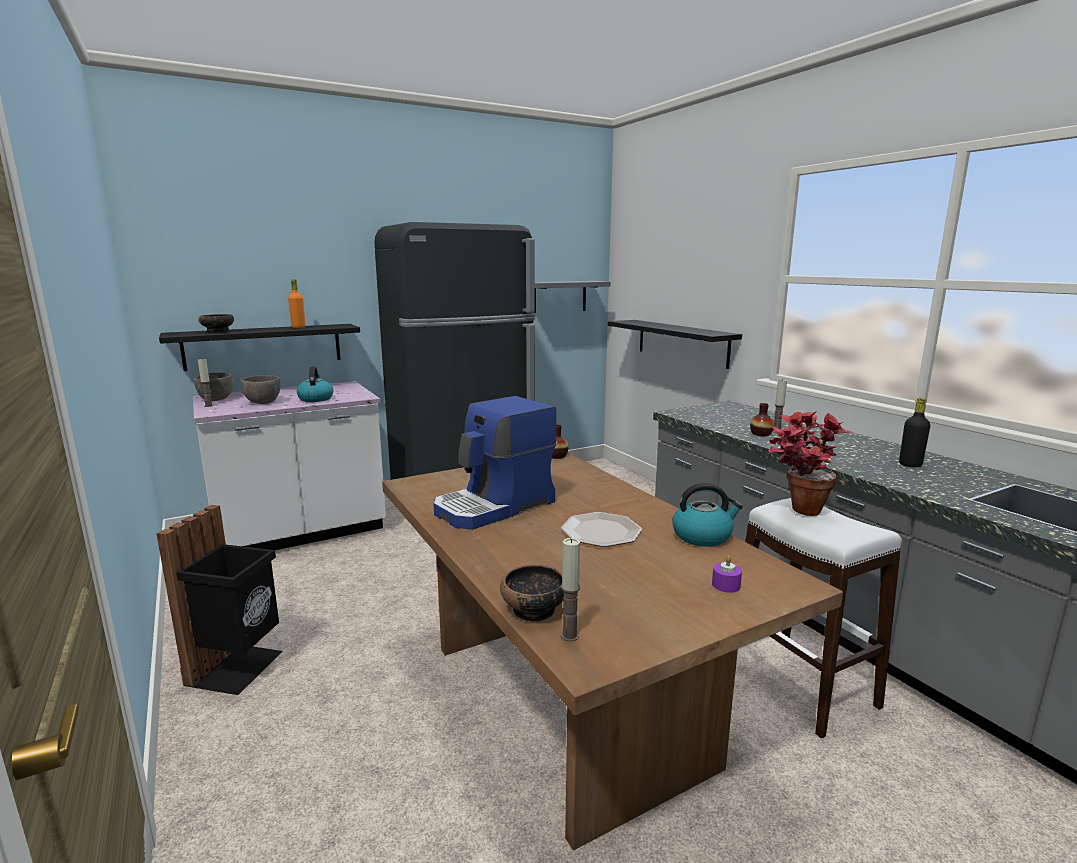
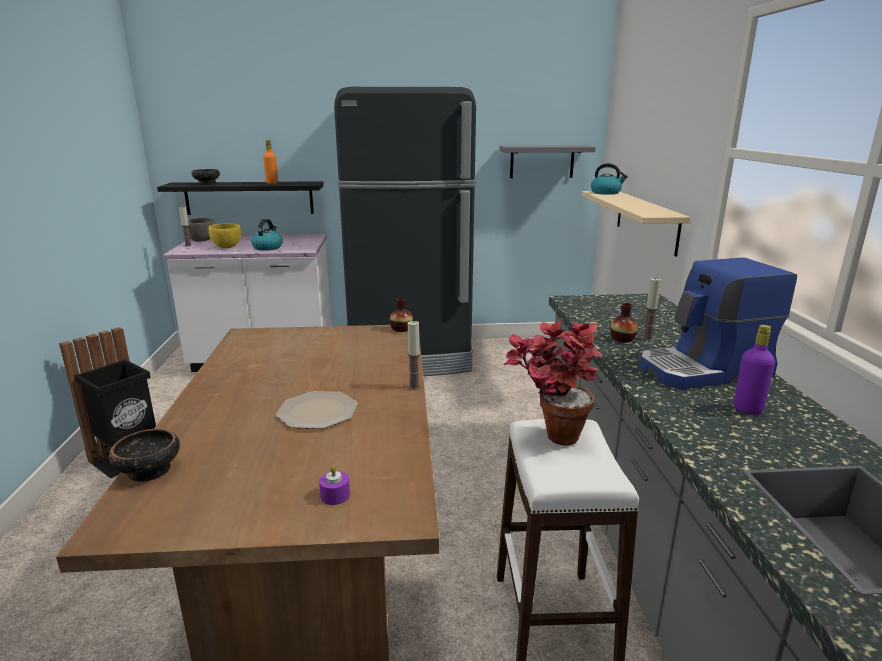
camera: 25 degrees right, 5 degrees up
grey bowl [240,375,281,404] -> yellow bowl [208,223,241,248]
coffee machine [434,396,556,530] -> coffee machine moved to [640,258,797,390]
candle [561,538,580,642] -> candle moved to [408,321,420,390]
black shelf [608,320,742,369] -> beige shelf [581,191,691,257]
kettle [672,483,743,547] -> kettle moved to [591,163,628,195]
black bottle [899,397,930,467] -> purple bottle [734,325,775,415]

